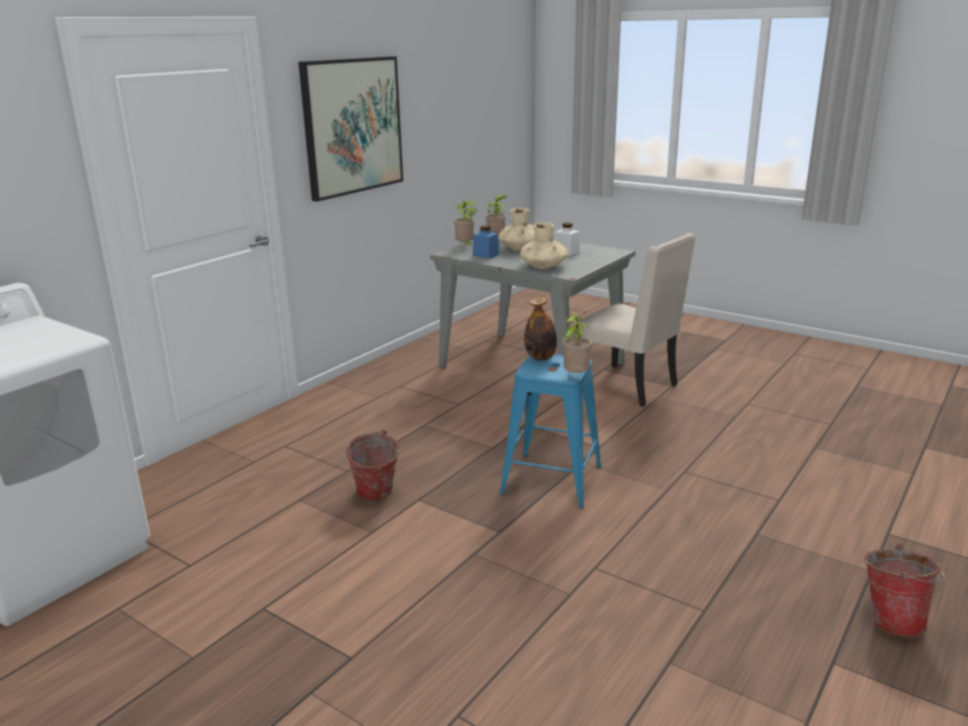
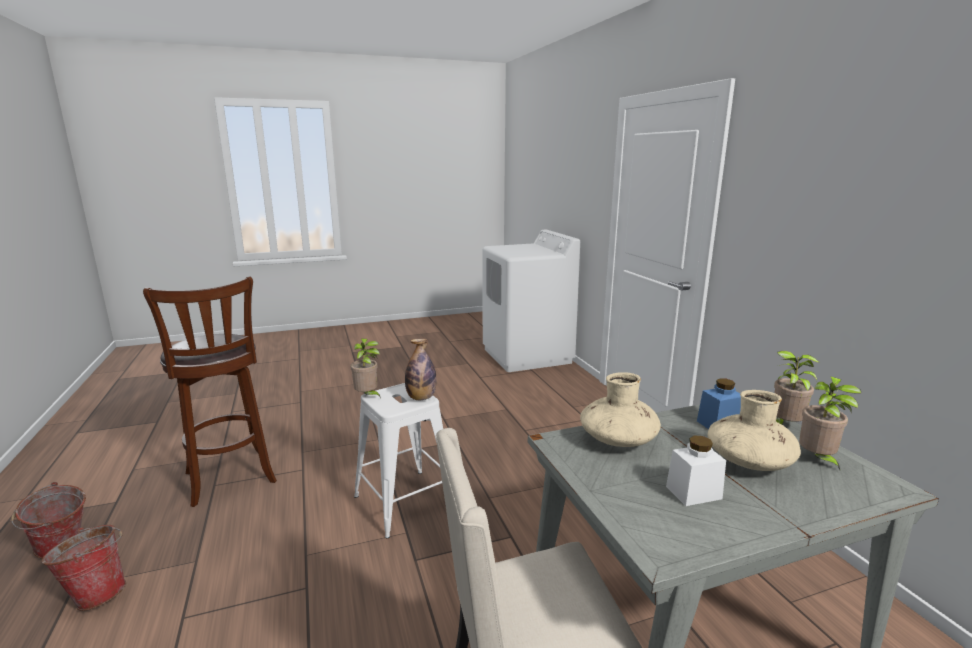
camera: 125 degrees right, 5 degrees down
picture [298,56,403,202] -> none
bucket [343,430,399,501] -> bucket moved to [42,525,126,611]
blue stool [500,354,601,508] -> white stool [354,383,443,538]
none -> brown stool [143,276,277,507]

